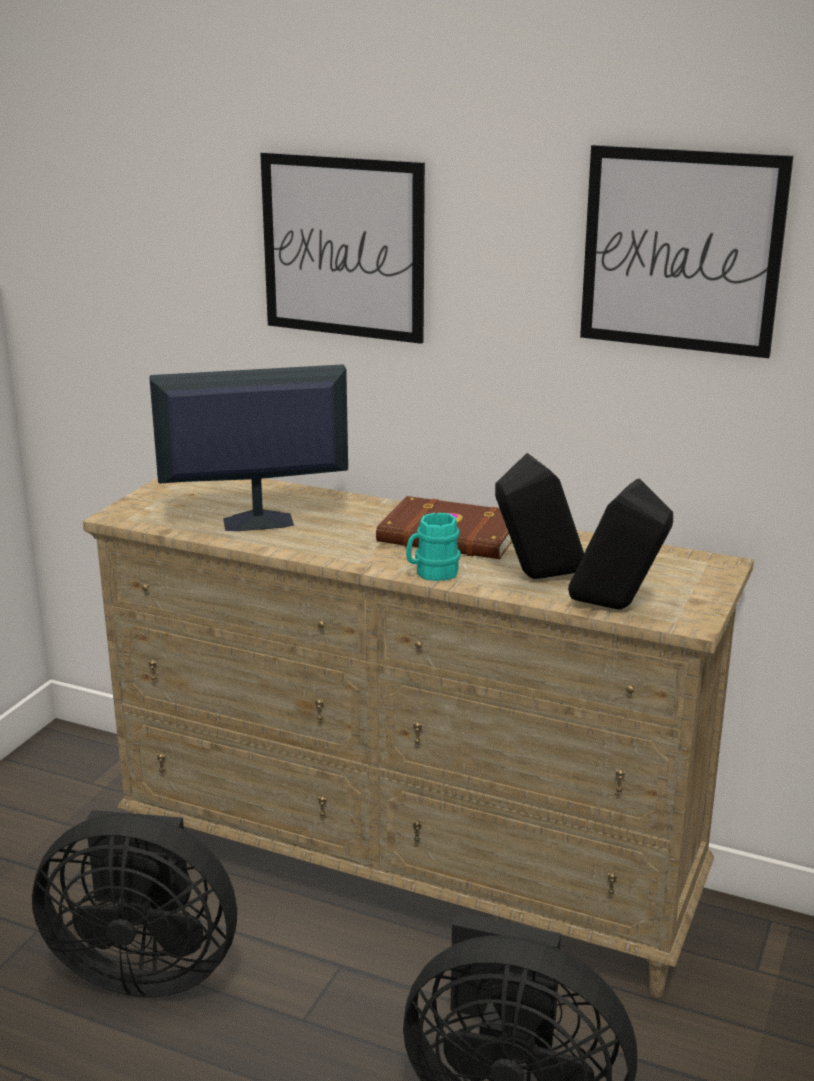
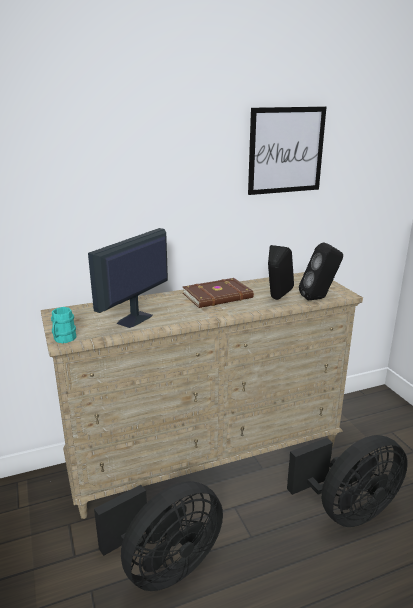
camera: 45 degrees left, 0 degrees up
picture [260,152,425,344] -> none
turquoise mug [406,513,461,581] -> turquoise mug moved to [51,307,76,343]

